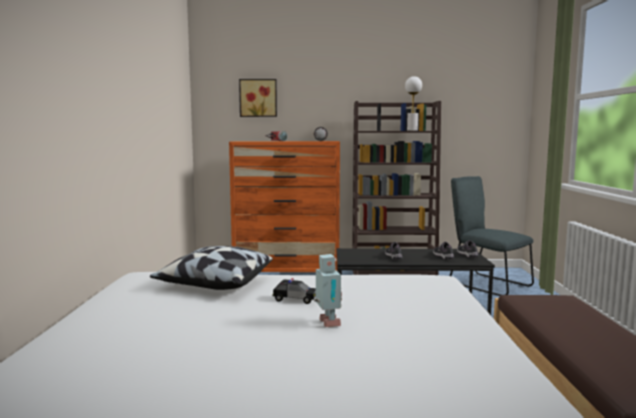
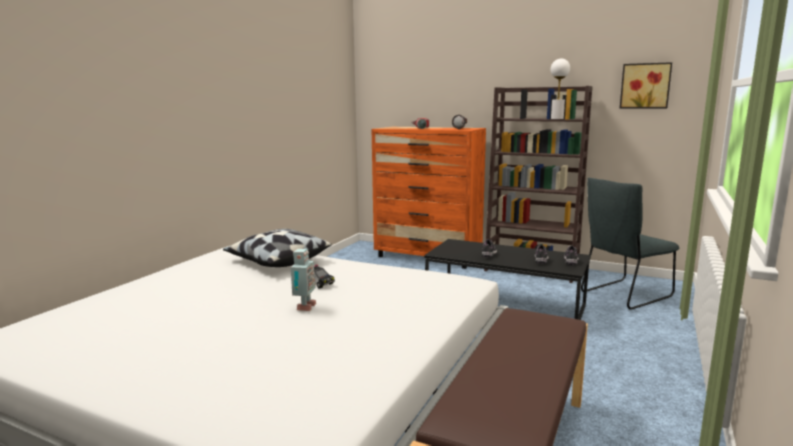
camera: 25 degrees right, 5 degrees up
picture [239,79,277,117] -> picture moved to [620,62,672,108]
grey chair [450,176,534,296] -> grey chair turned 105 degrees counterclockwise [581,178,679,310]

